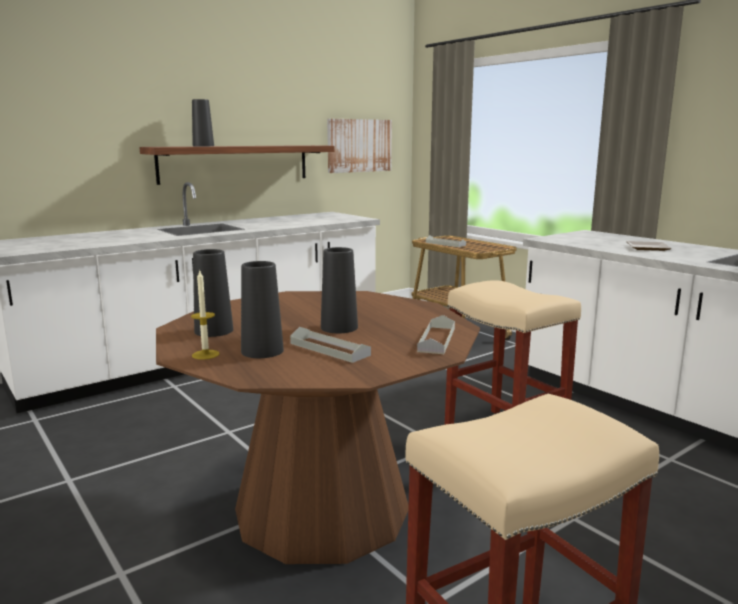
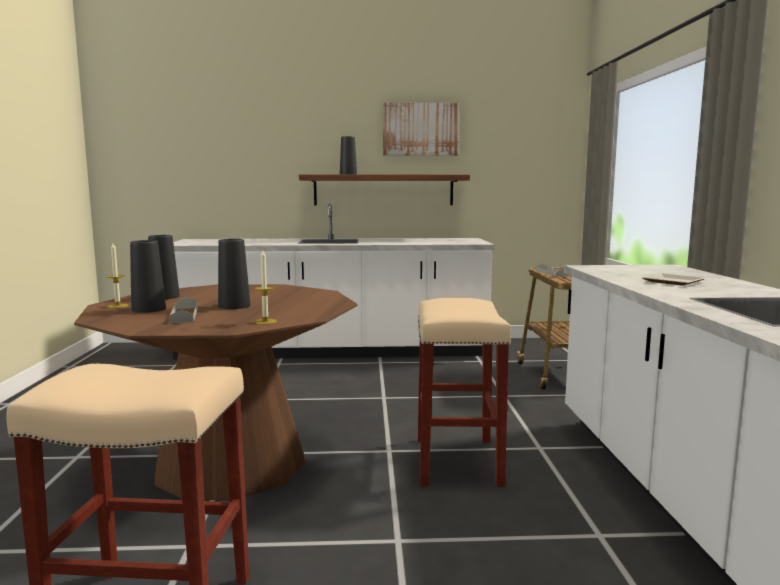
camera: 35 degrees right, 5 degrees down
picture [327,119,392,173] -> picture moved to [383,102,460,156]
grey tray [417,315,455,354] -> candle [254,250,277,325]

